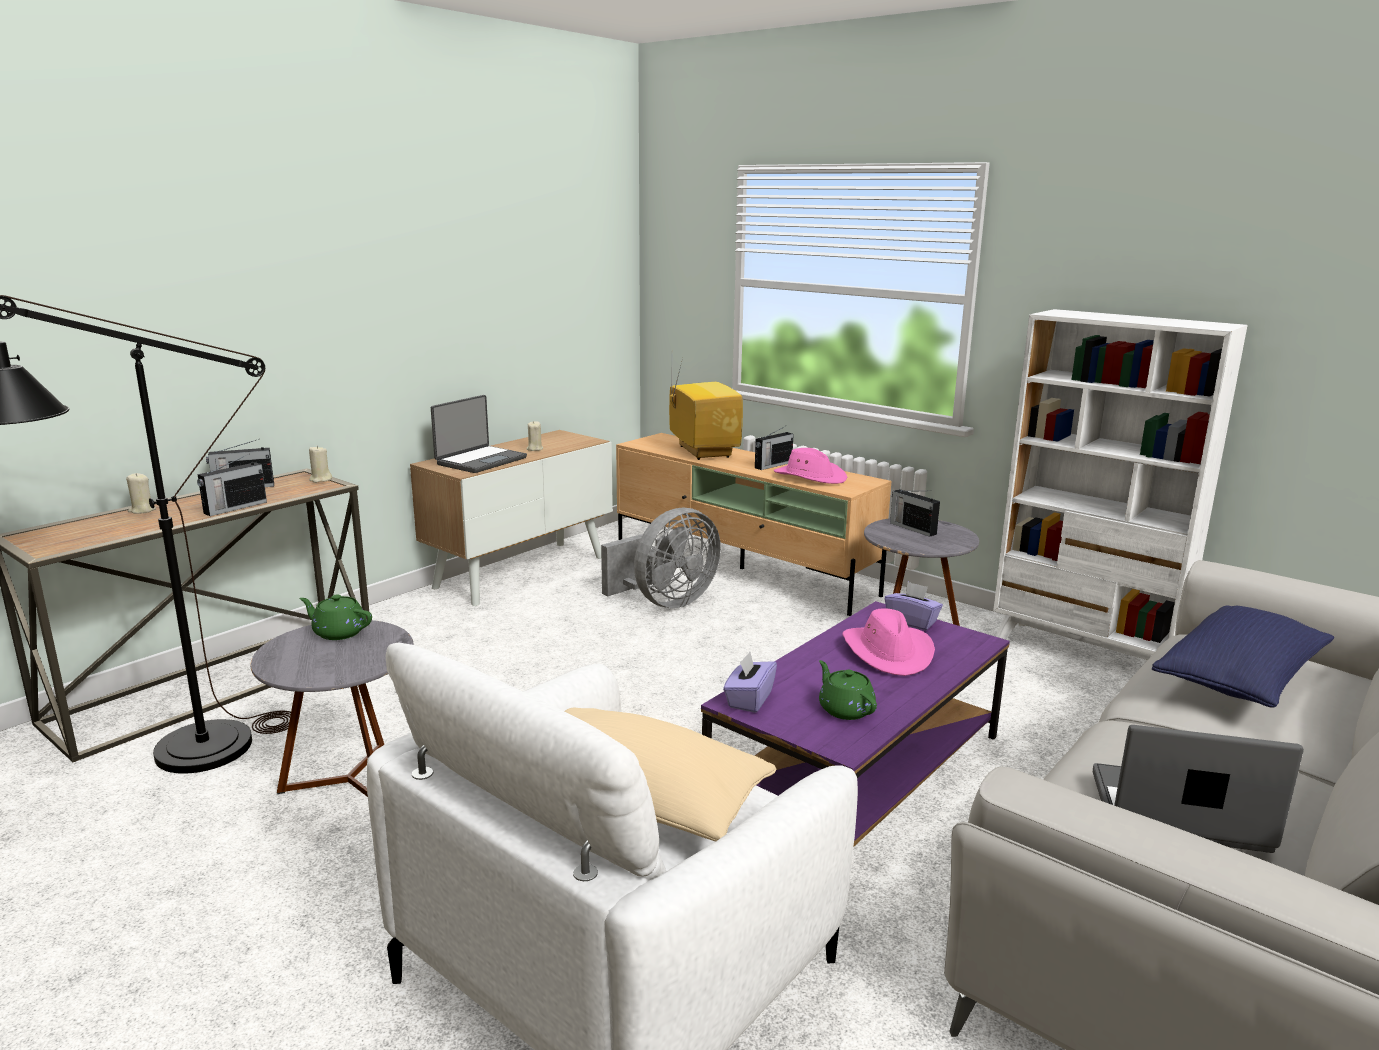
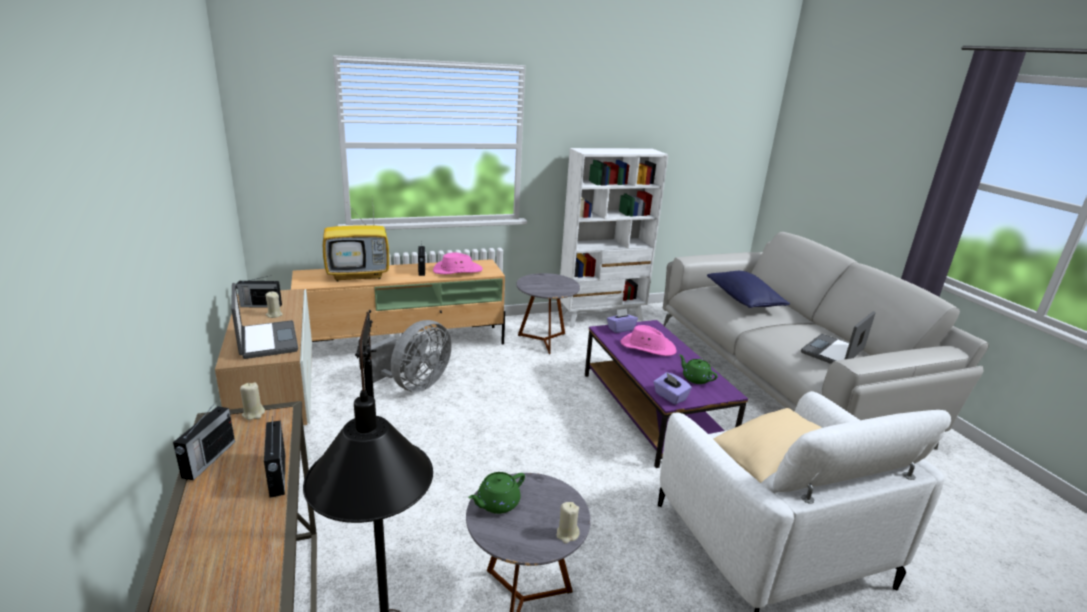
camera: 60 degrees left, 5 degrees up
beige candle [126,473,156,514] -> beige candle moved to [556,502,580,544]
grey fan [601,507,721,608] -> grey fan turned 45 degrees clockwise [371,320,452,392]
television [669,362,743,460] -> television turned 150 degrees clockwise [323,196,389,282]
green teapot [819,660,877,720] -> green teapot turned 45 degrees clockwise [679,354,718,384]
radio [890,489,940,537] -> radio moved to [236,276,282,307]

